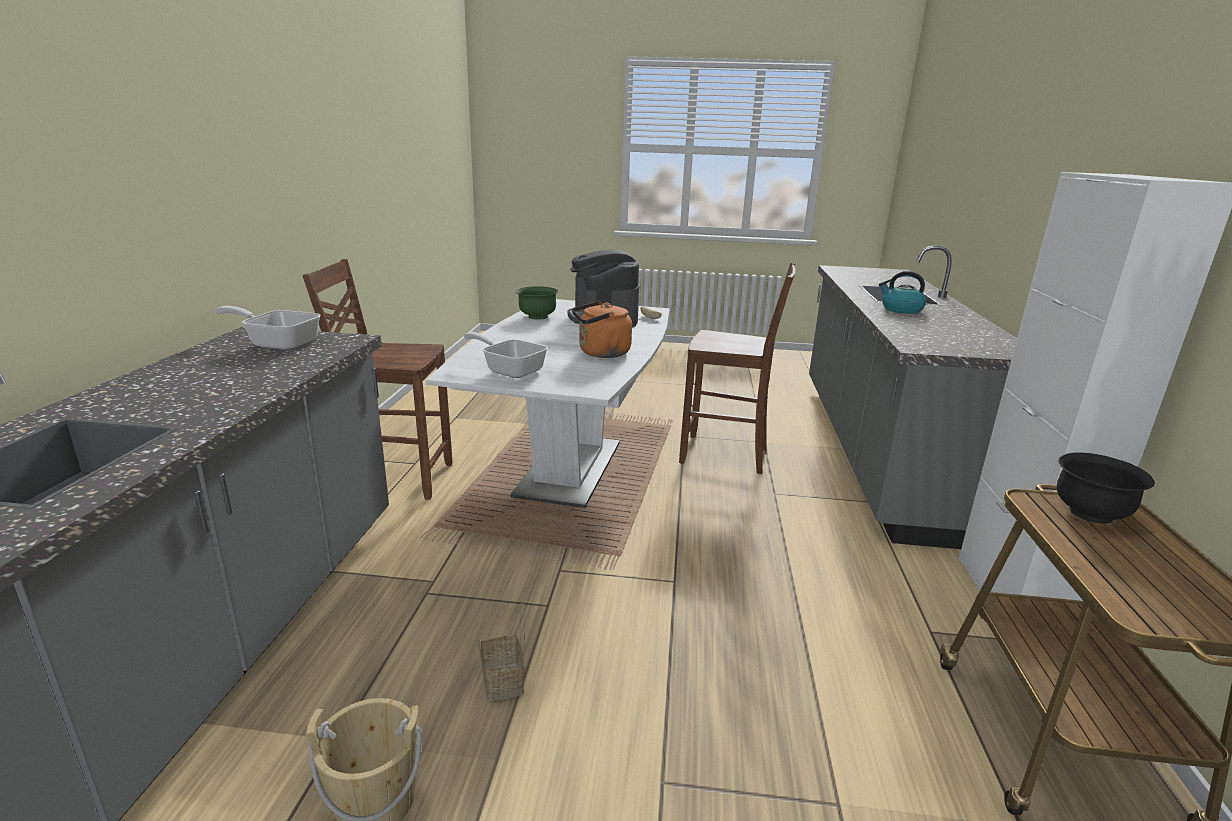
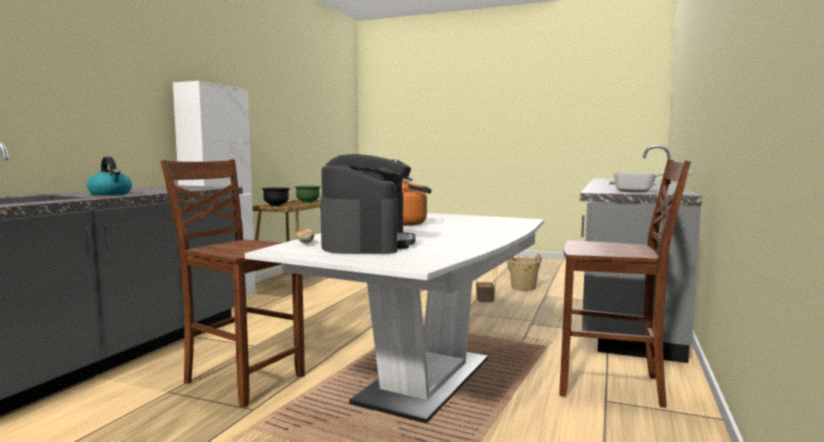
camera: 165 degrees left, 15 degrees down
frying pan [464,332,548,378] -> none
green bowl [515,286,559,320] -> green bowl moved to [294,186,321,203]

